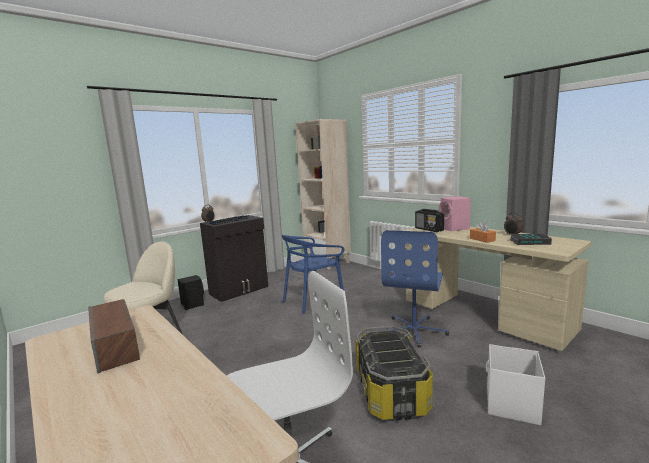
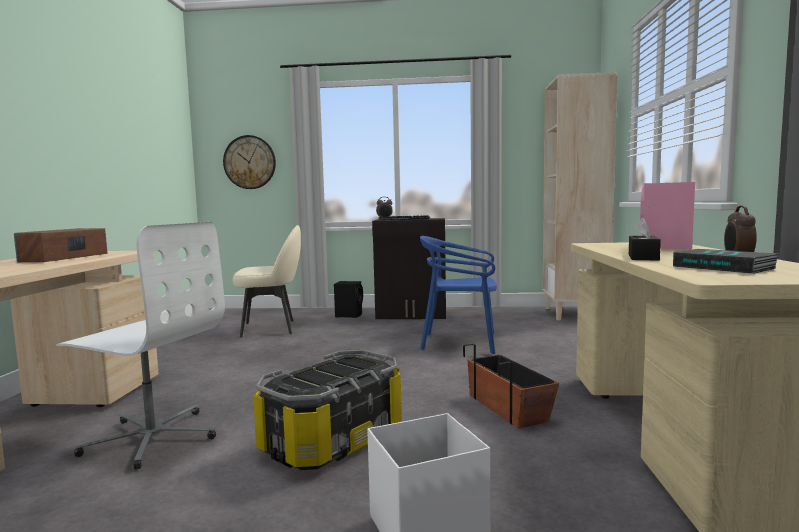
camera: 45 degrees right, 5 degrees down
blue office chair [381,230,449,347] -> planter [463,344,559,428]
radio [415,209,444,232] -> none
orange tissue box [470,221,496,243] -> black tissue box [629,218,661,261]
none -> wall clock [223,135,276,189]

